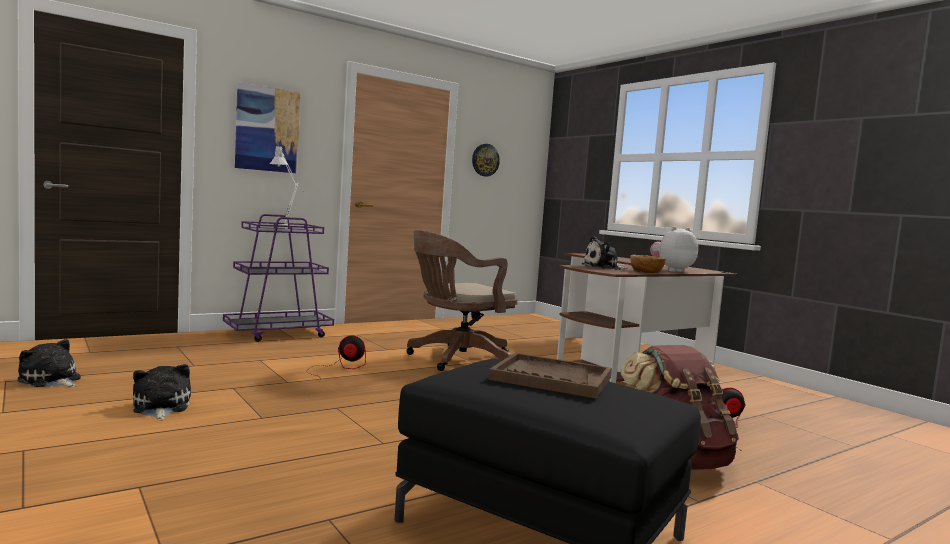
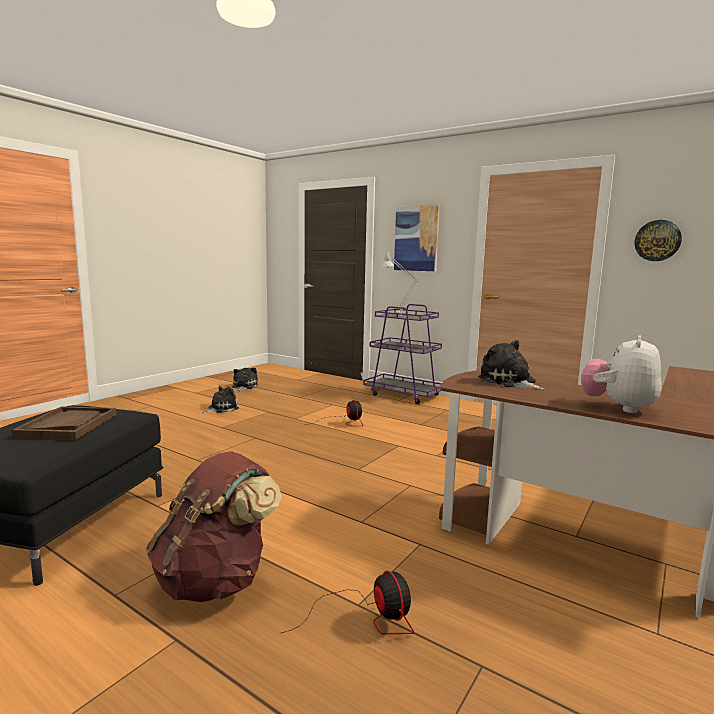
camera: 70 degrees right, 5 degrees up
brown office chair [406,230,518,371] -> none
bowl [630,255,666,273] -> none
plush toy [650,227,698,272] -> plush toy turned 105 degrees counterclockwise [581,336,662,413]

